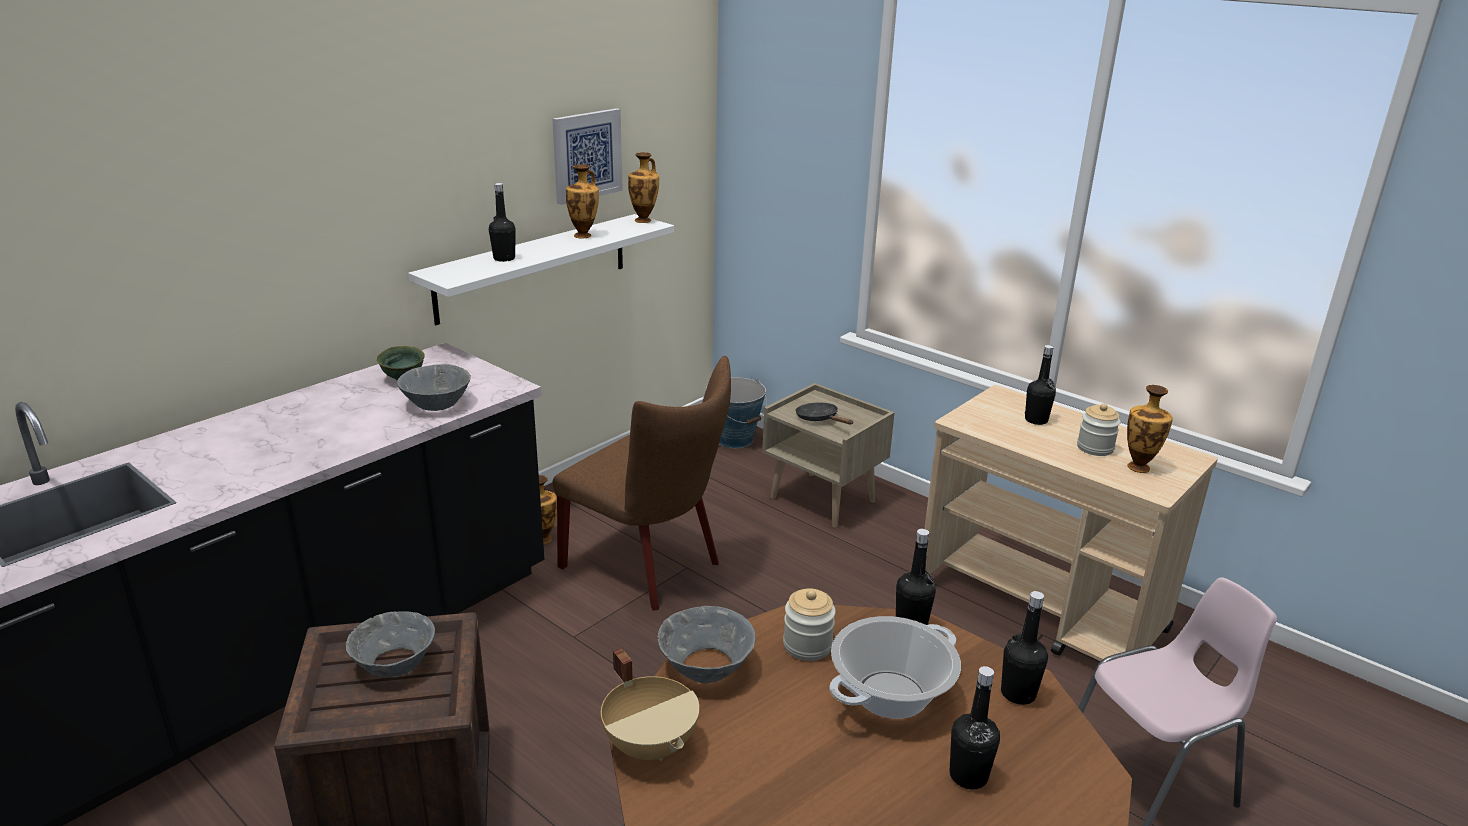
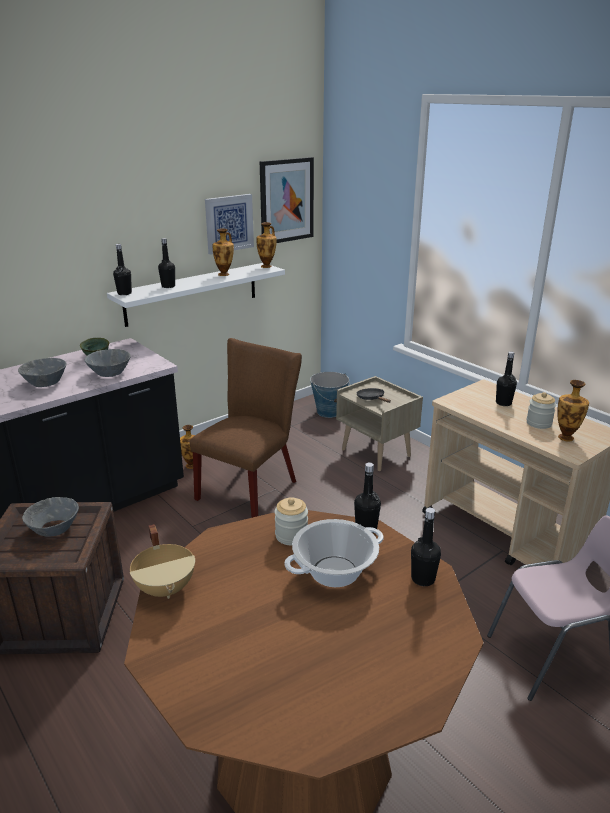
camera: 10 degrees right, 0 degrees up
brown chair [553,356,731,611] -> brown chair turned 105 degrees counterclockwise [190,338,302,518]
grey bowl [658,606,756,683] -> grey bowl moved to [18,358,66,387]
black bottle [950,666,1000,790] -> black bottle moved to [113,244,132,295]
none -> picture [260,157,314,243]

